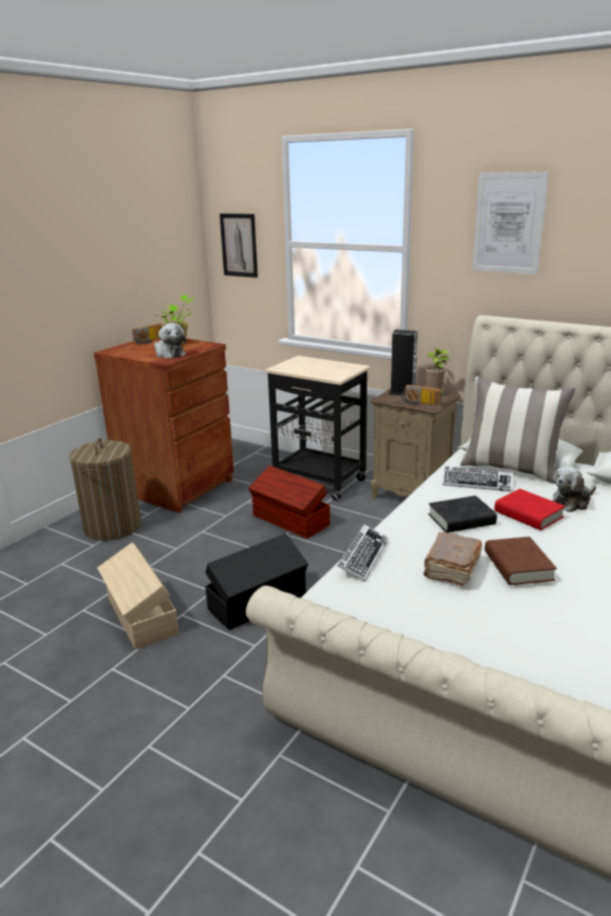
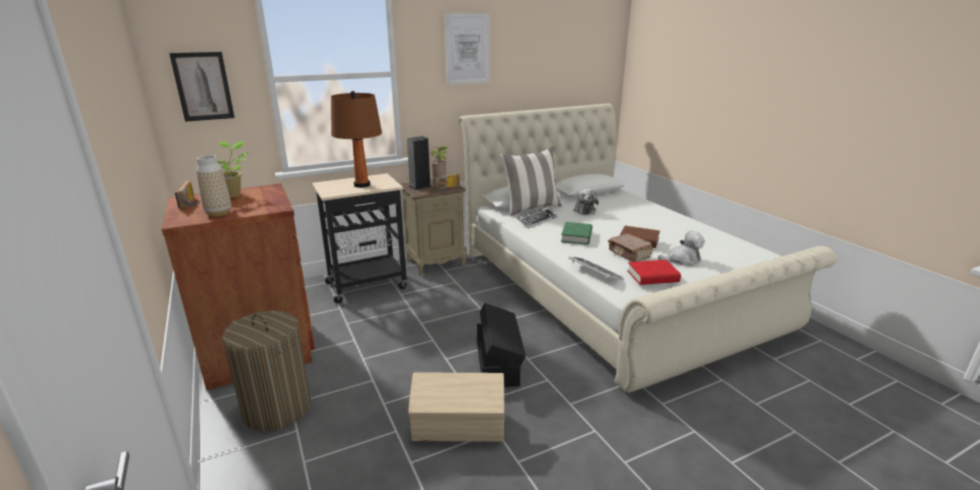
camera: 60 degrees left, 0 degrees up
plush toy [154,323,186,358] -> plush toy moved to [658,230,705,266]
brown storage box [248,465,330,539] -> none
black book [428,496,497,533] -> green book [561,222,592,245]
red book [494,489,565,530] -> red book moved to [627,260,681,285]
none -> vase [196,155,231,216]
none -> brown table lamp [331,91,382,188]

